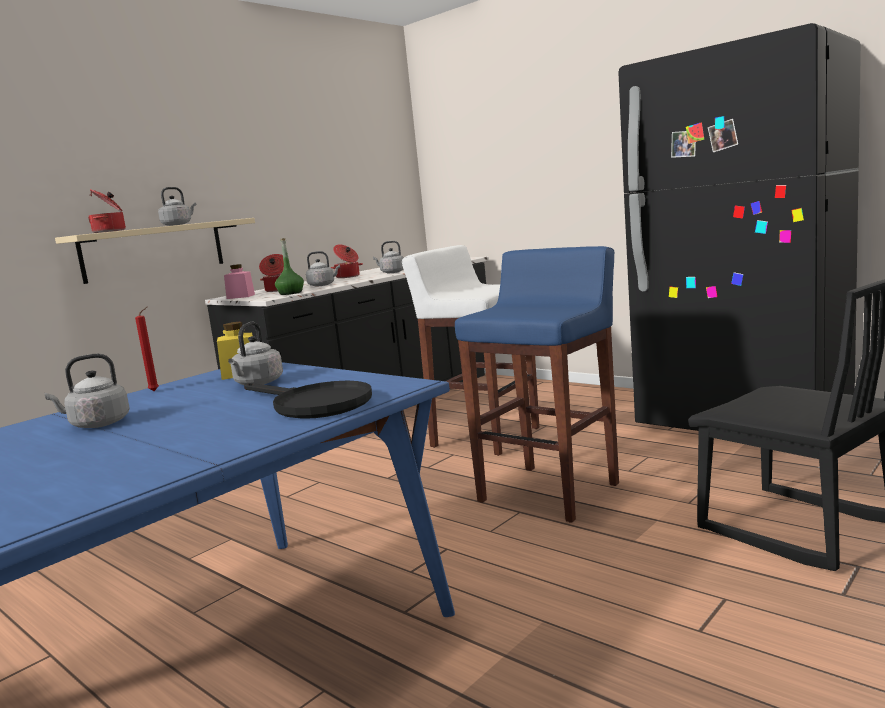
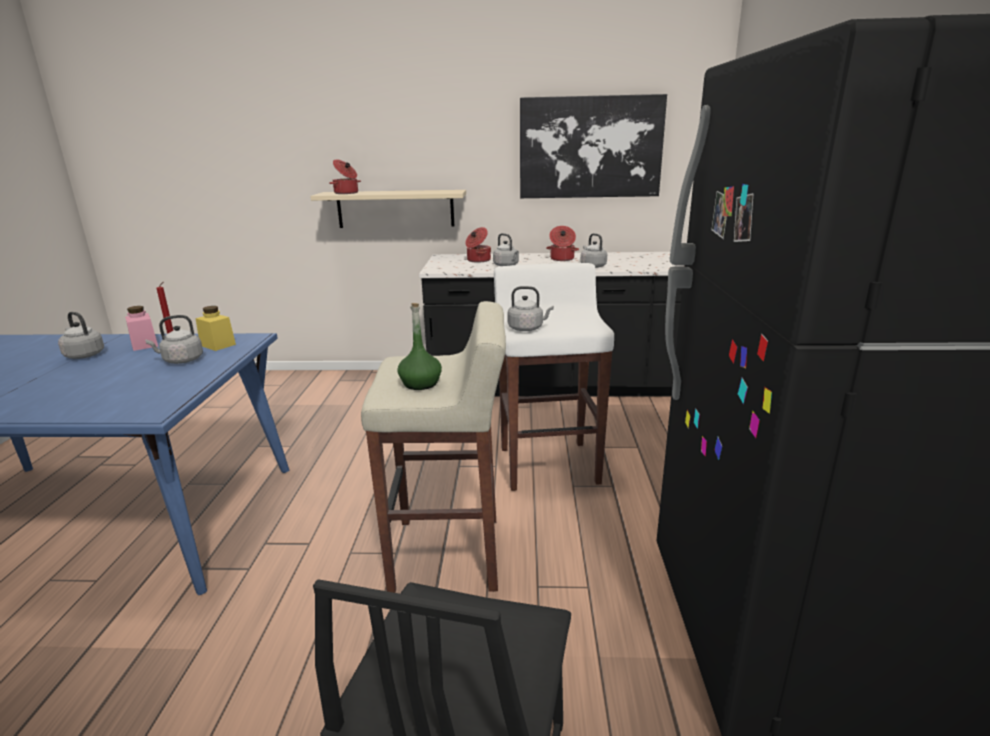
camera: 50 degrees right, 10 degrees up
grey kettle [158,187,196,226] -> grey kettle moved to [507,286,554,331]
pink jar [224,264,255,299] -> pink jar moved to [125,306,158,351]
black frying pan [244,381,372,419] -> none
green bottle [275,238,304,295] -> green bottle moved to [397,303,442,390]
blue stool [455,246,619,522] -> beige stool [361,301,506,593]
none -> picture [520,94,667,198]

